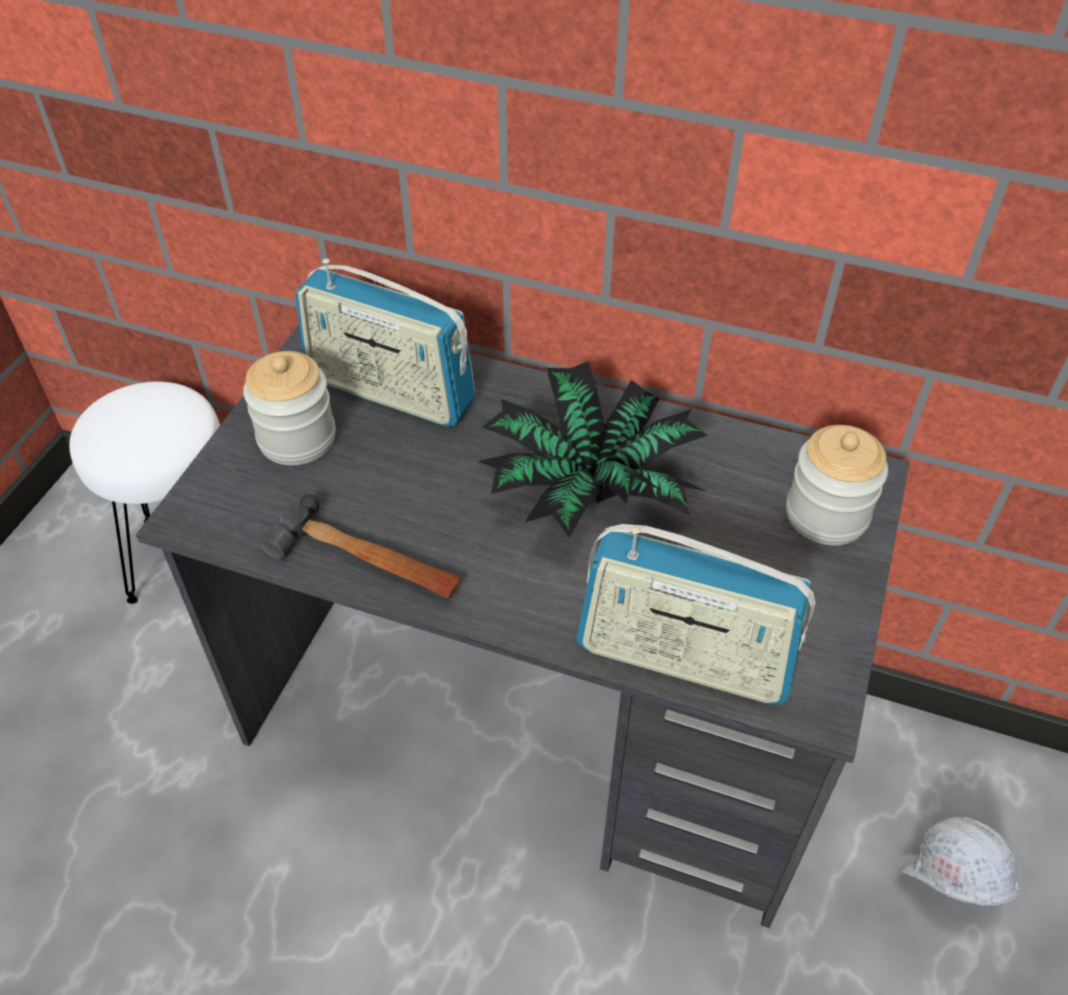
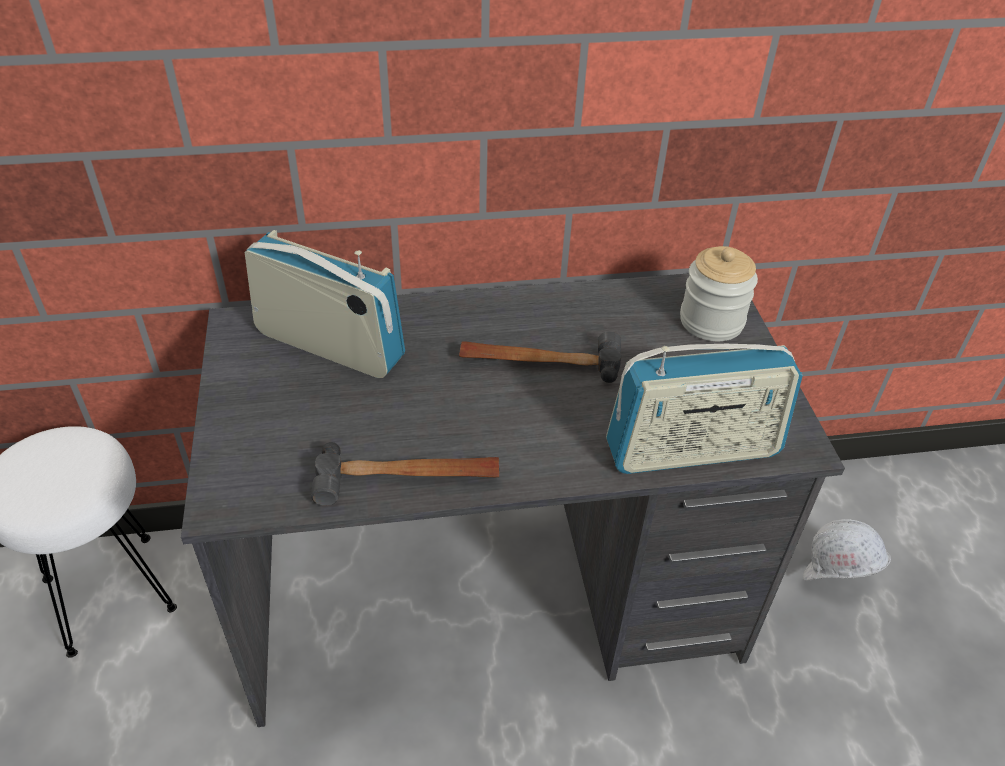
camera: 30 degrees left, 5 degrees down
jar [243,351,336,465] -> none
radio [295,258,476,427] -> radio turned 150 degrees counterclockwise [245,230,405,378]
potted plant [477,361,708,538] -> hammer [459,331,621,383]

